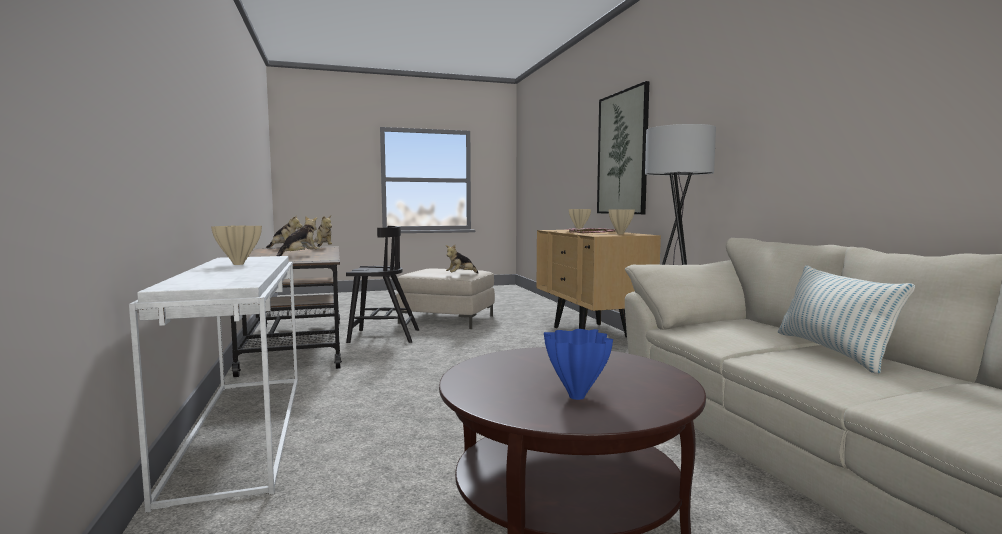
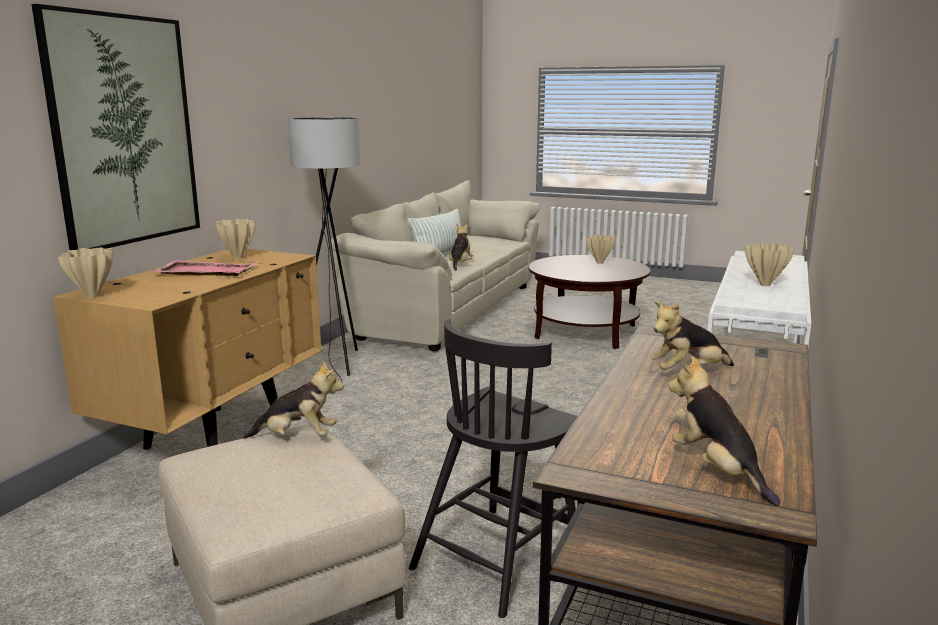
camera: 140 degrees left, 10 degrees up
plush toy [313,216,332,247] -> plush toy moved to [449,224,473,271]
black chair [346,226,419,343] -> black chair turned 90 degrees counterclockwise [409,319,577,618]
blue vase [544,329,613,400] -> beige vase [586,235,616,264]

